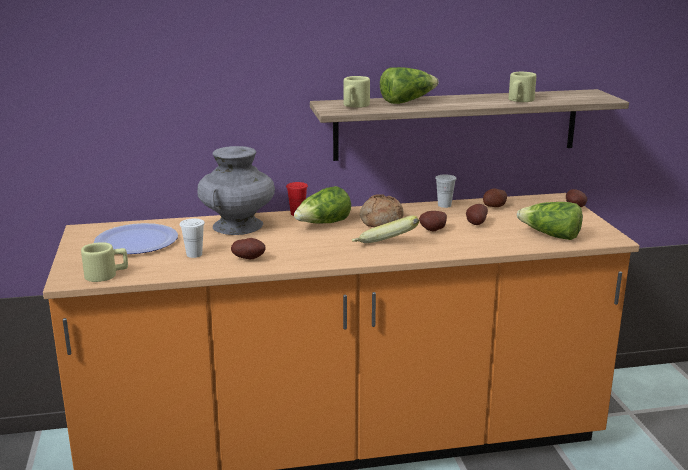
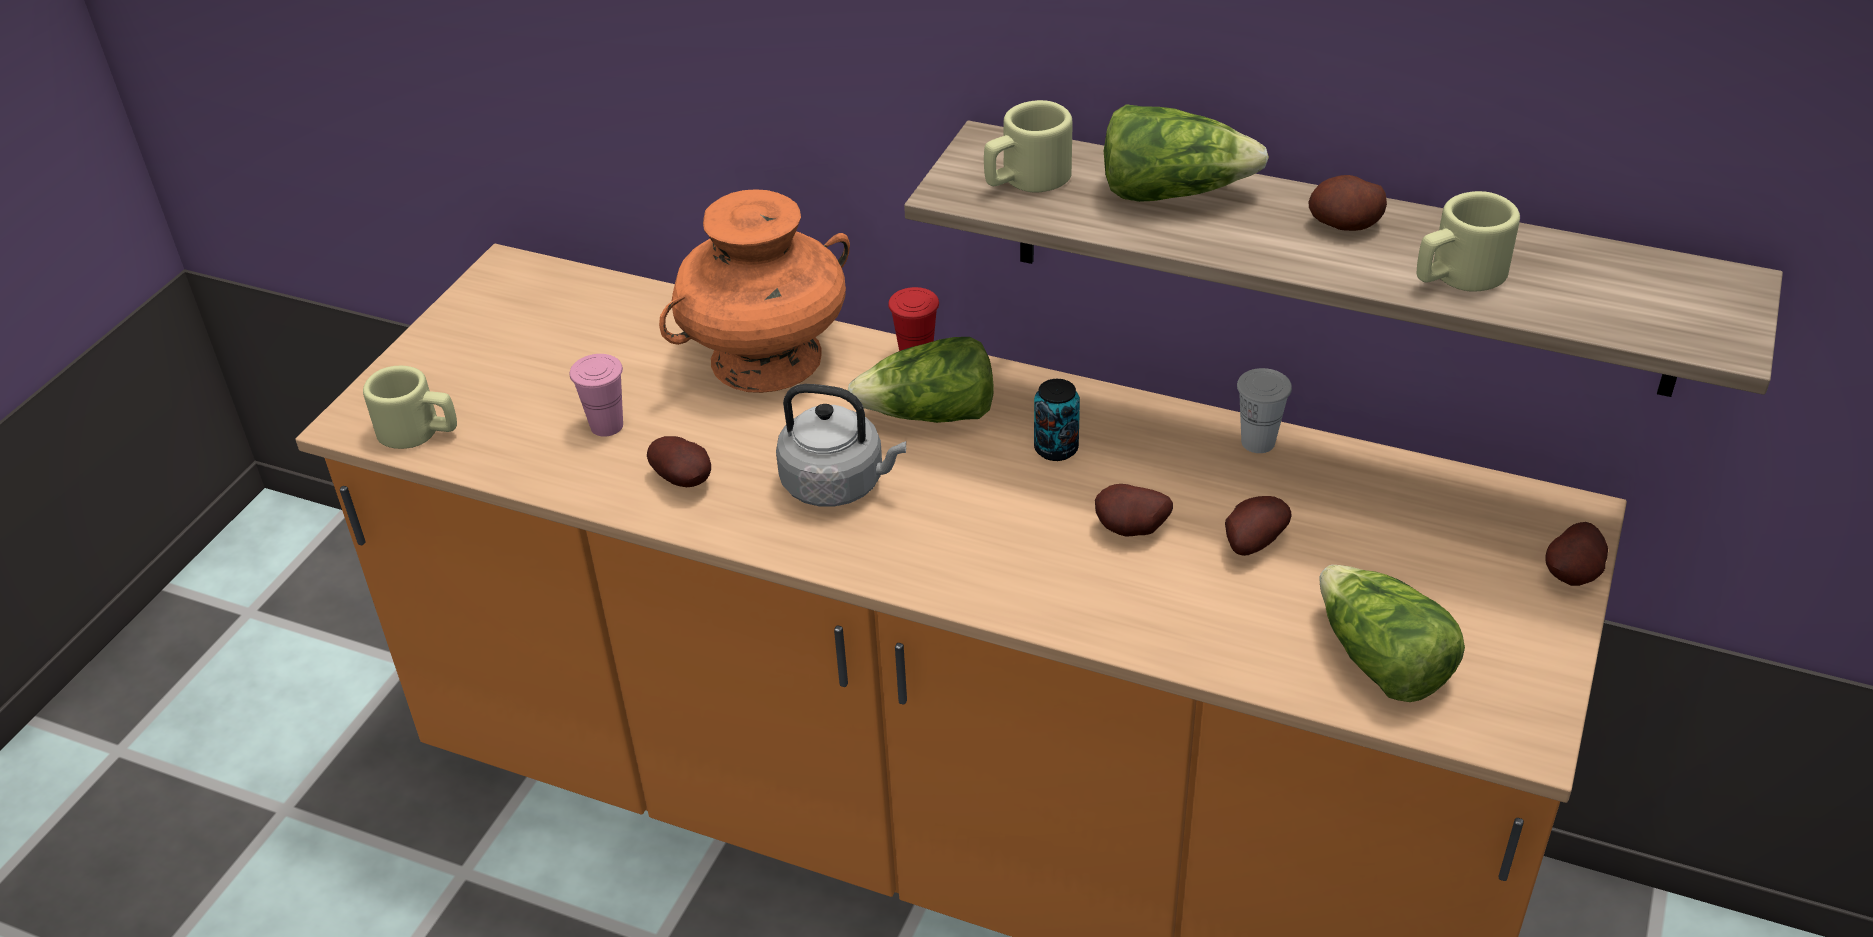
camera: 35 degrees right, 20 degrees up
plate [94,223,178,254] -> none
white cup [180,219,205,258] -> pink cup [570,354,623,437]
grey vase [197,146,275,235] -> orange vase [659,189,850,393]
banana [352,216,419,243] -> none
bread [360,194,403,227] -> can [1034,379,1080,461]
potato [483,188,507,207] -> potato moved to [1308,175,1387,231]
none -> grey kettle [776,384,906,506]

